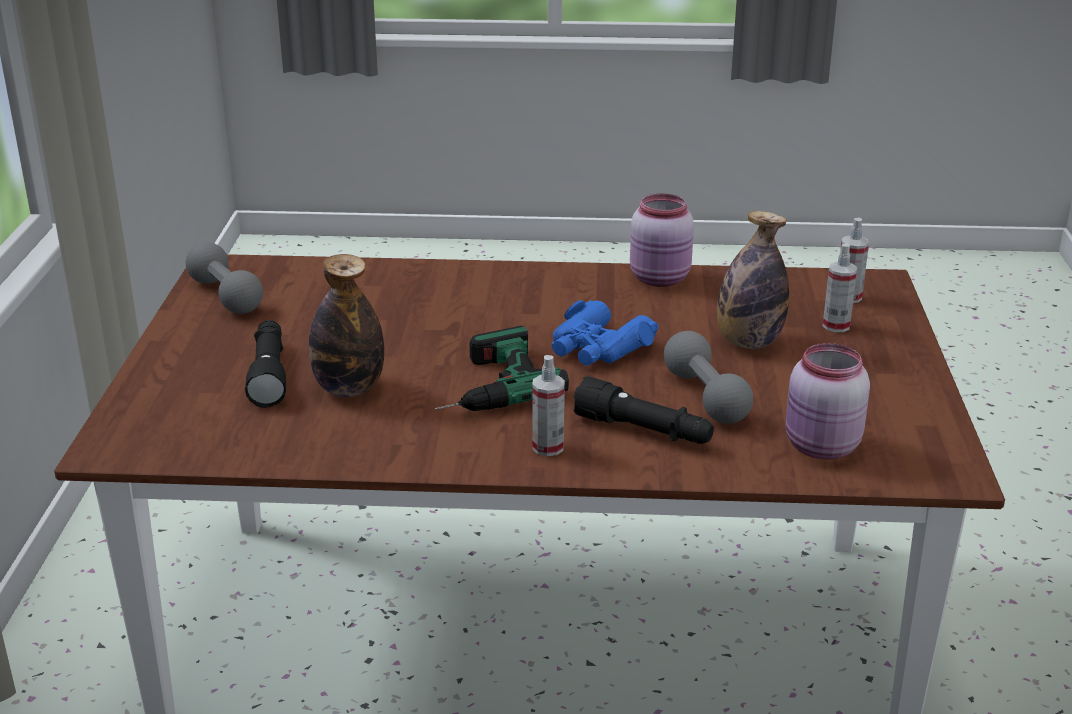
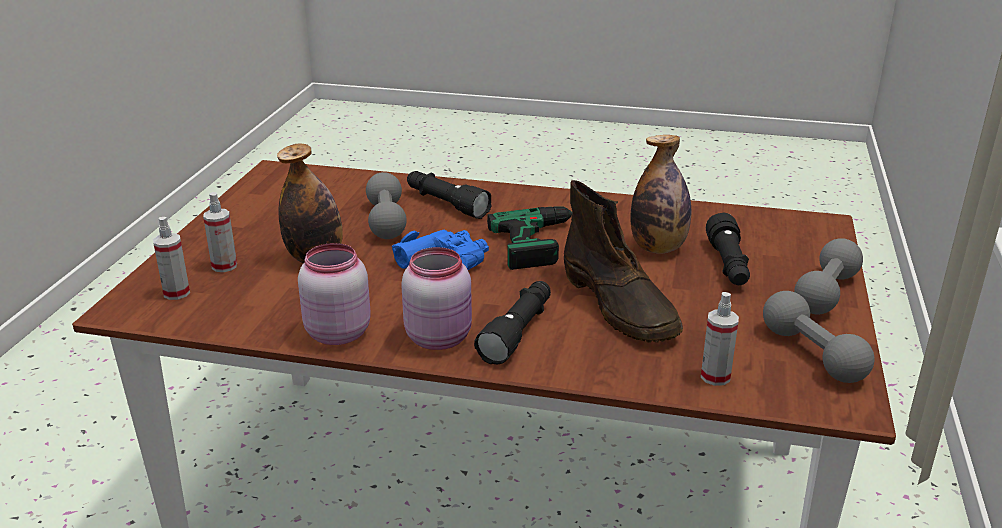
camera: 170 degrees left, 0 degrees up
spray bottle [532,355,565,456] -> spray bottle moved to [701,292,739,386]
pink jar [786,343,870,460] -> pink jar moved to [401,247,472,350]
none -> black flashlight [474,281,551,364]
none -> brown boot [564,180,683,343]
none -> grey dumbbell [794,238,863,314]

